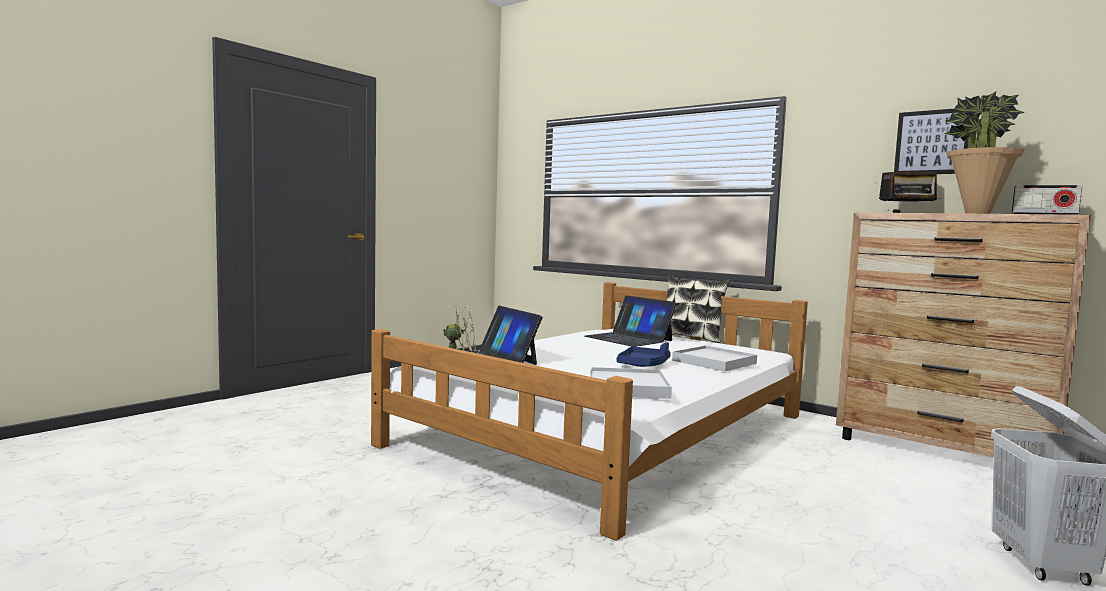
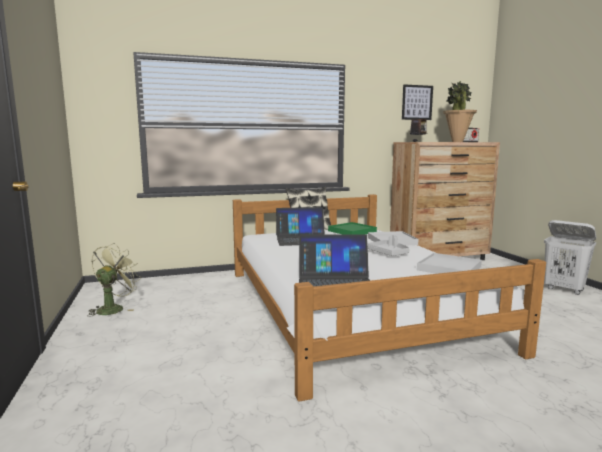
camera: 55 degrees left, 5 degrees up
blue tray [617,342,671,367] -> grey tray [368,235,409,256]
none -> green tray [328,222,377,234]

